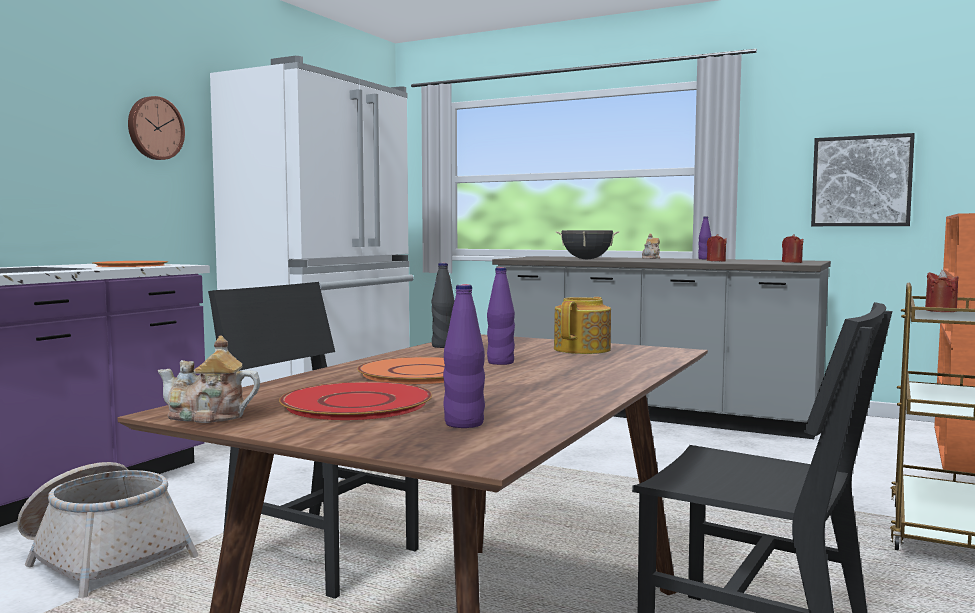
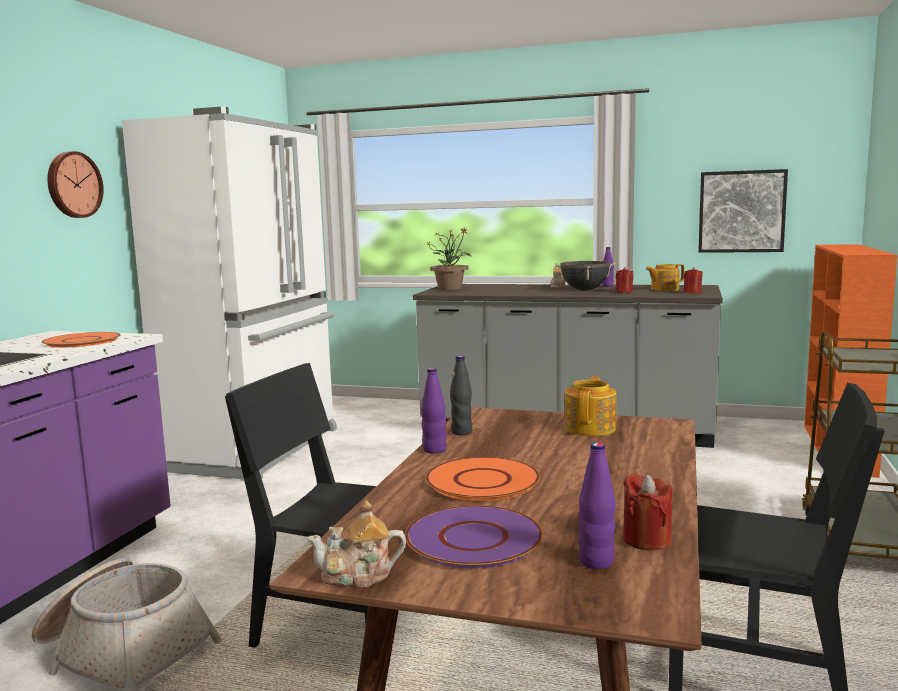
camera: 10 degrees left, 5 degrees up
red plate [279,381,432,420] -> purple plate [405,505,543,568]
purple bottle [487,267,515,365] -> purple bottle moved to [421,368,447,454]
black cooking pot [555,230,620,259] -> black cooking pot moved to [555,261,616,290]
red candle [925,270,958,312] -> red candle moved to [623,473,673,550]
none -> potted plant [426,227,472,290]
none -> teapot [646,264,684,291]

